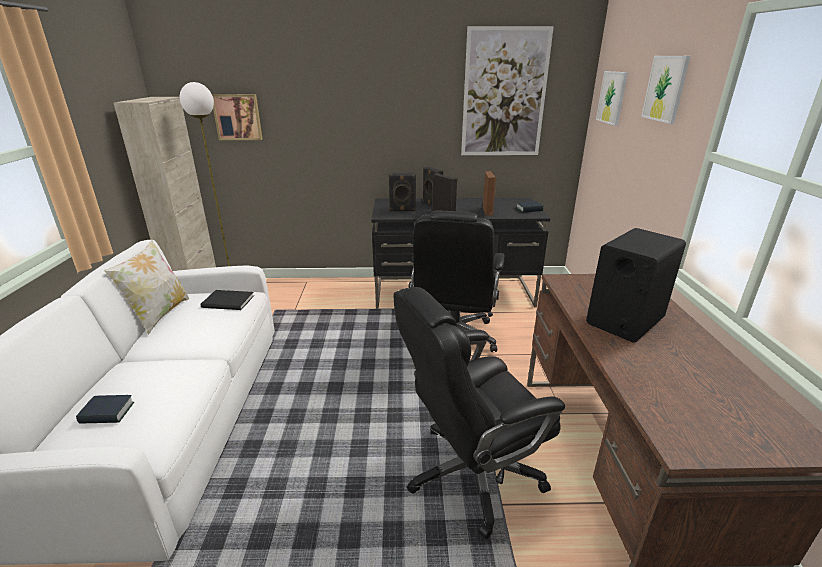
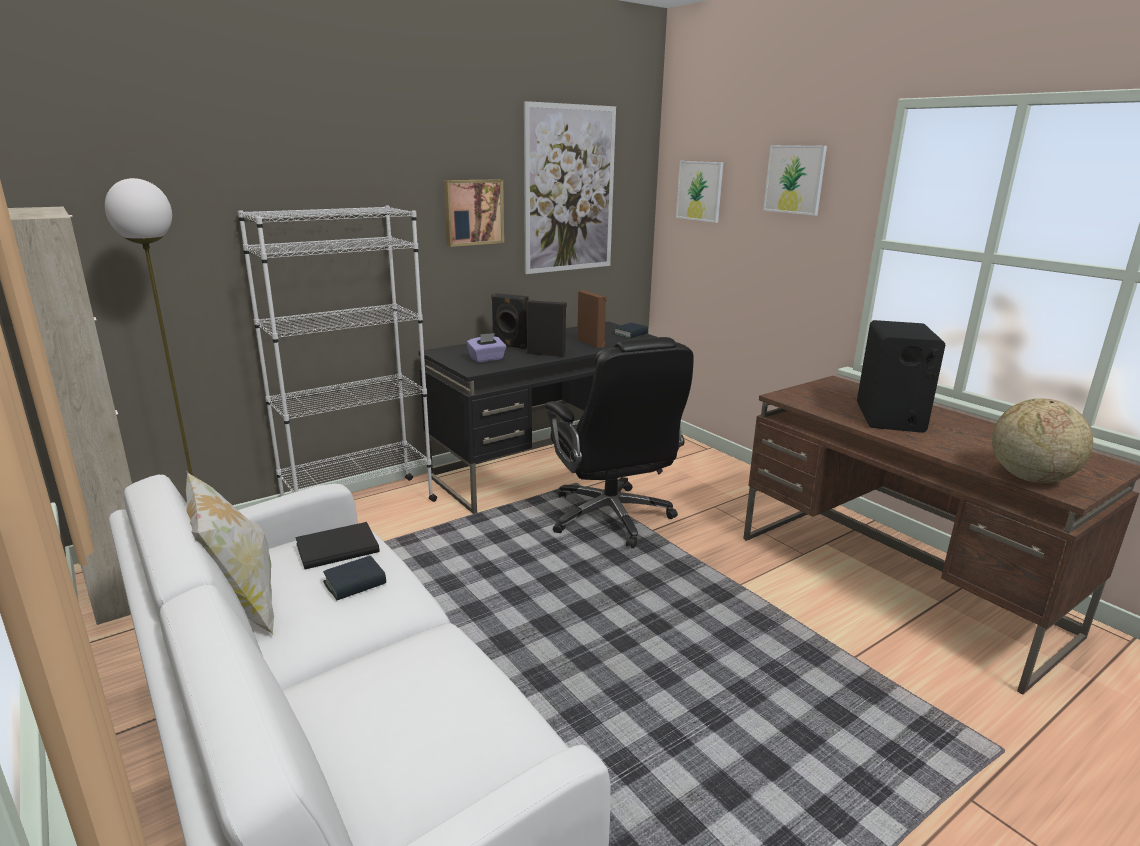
camera: 35 degrees left, 5 degrees down
book [76,395,134,424] -> book moved to [323,556,386,600]
picture [212,94,262,140] -> picture moved to [444,179,504,247]
black speaker [388,173,416,211] -> purple tissue box [466,333,506,362]
black office chair [394,287,565,539] -> none
none -> white bookcase [238,205,437,502]
none -> globe [992,398,1093,483]

